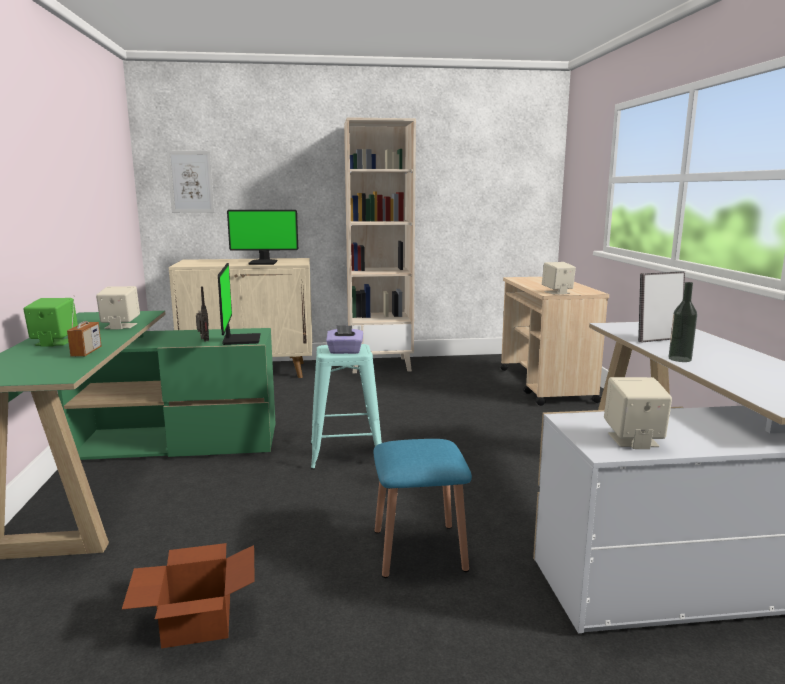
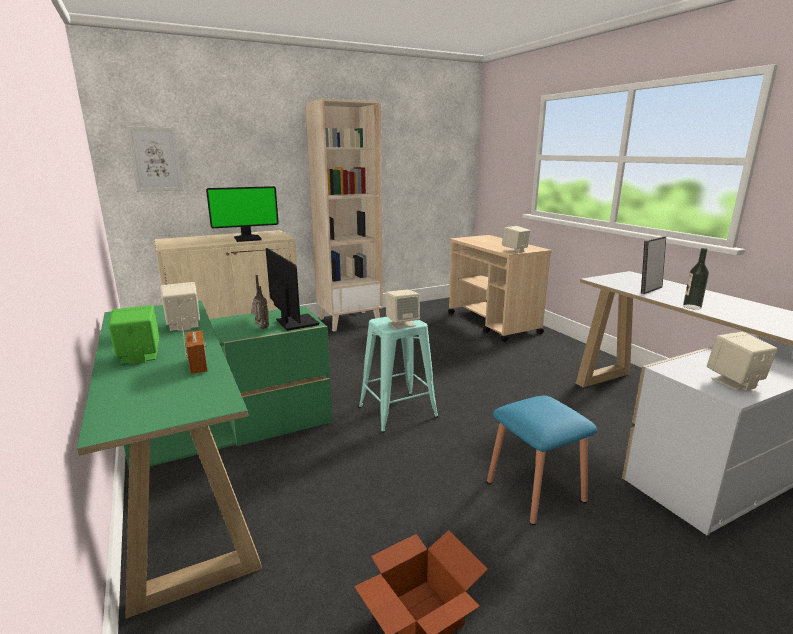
camera: 20 degrees left, 5 degrees up
purple tissue box [326,325,363,354] -> beige speaker [385,289,420,329]

